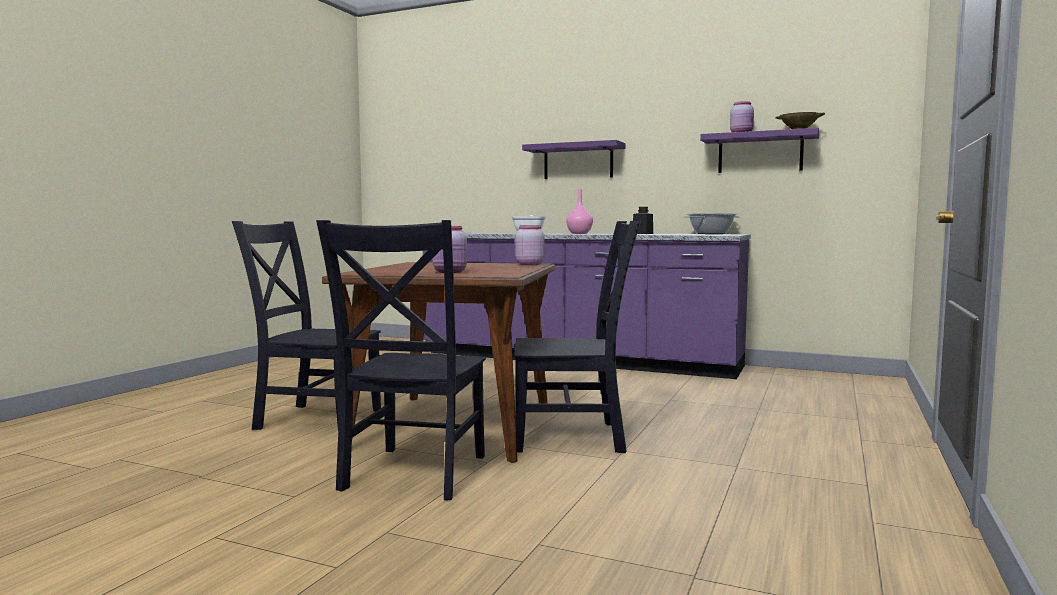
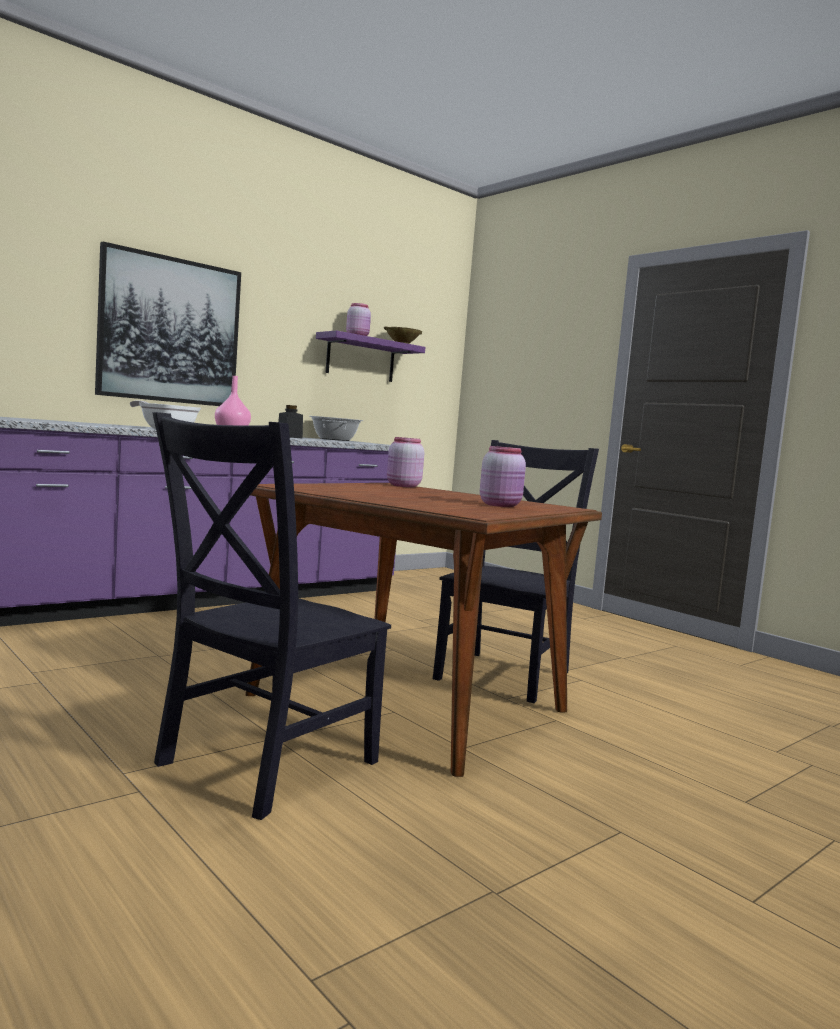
camera: 65 degrees left, 0 degrees up
black chair [316,220,486,500] -> none
purple shelf [522,140,625,179] -> picture [95,241,241,406]

